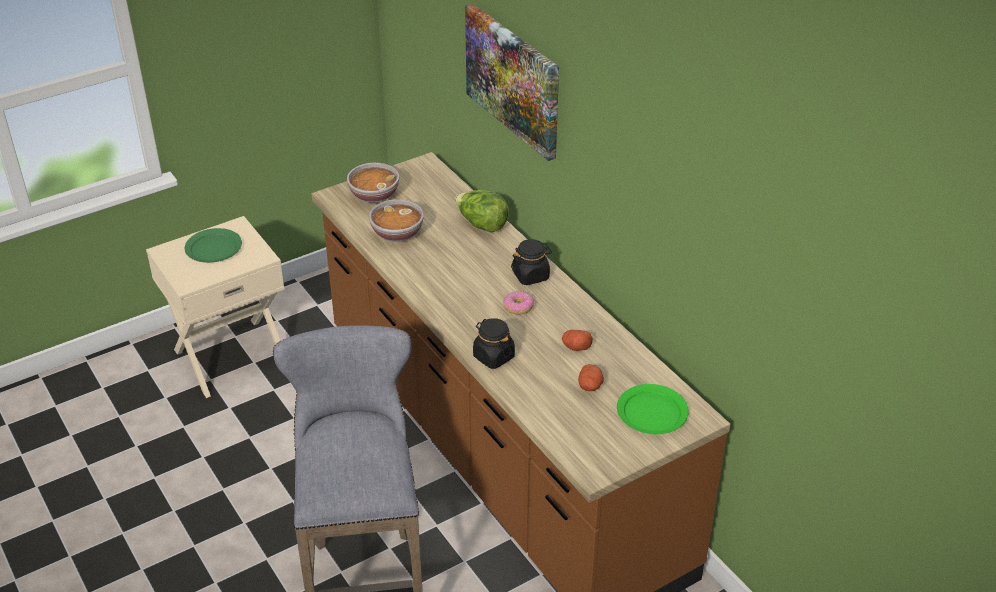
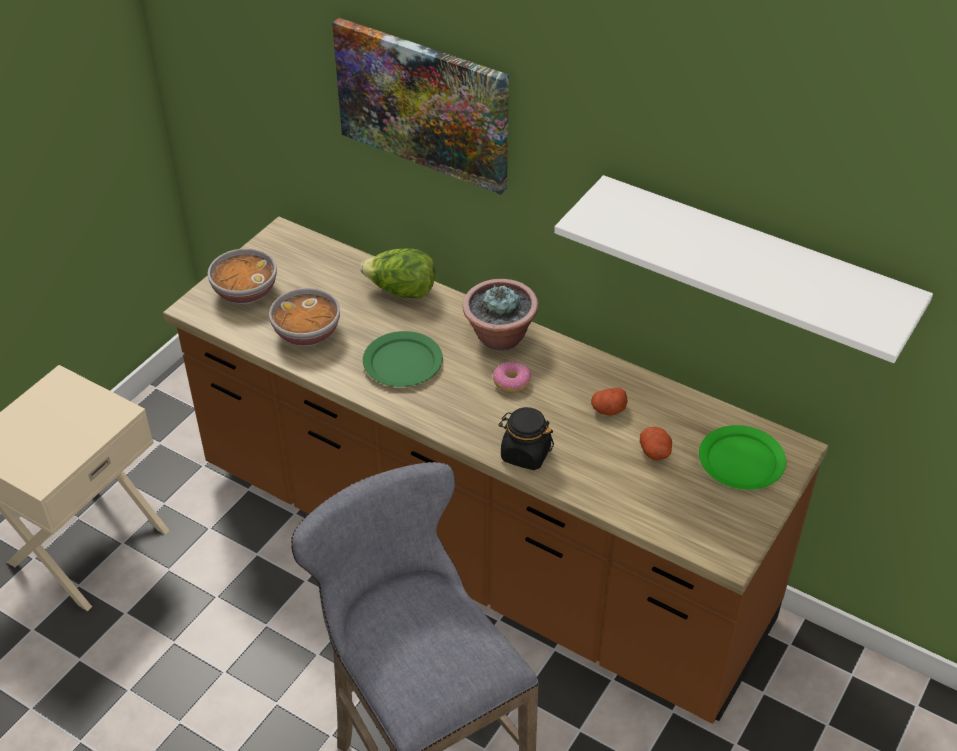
camera: 25 degrees left, 5 degrees up
green plate [185,228,242,263] -> green plate moved to [363,331,443,387]
black jar [511,239,552,285] -> potted plant [462,279,539,351]
none -> white shelf [554,175,933,363]

